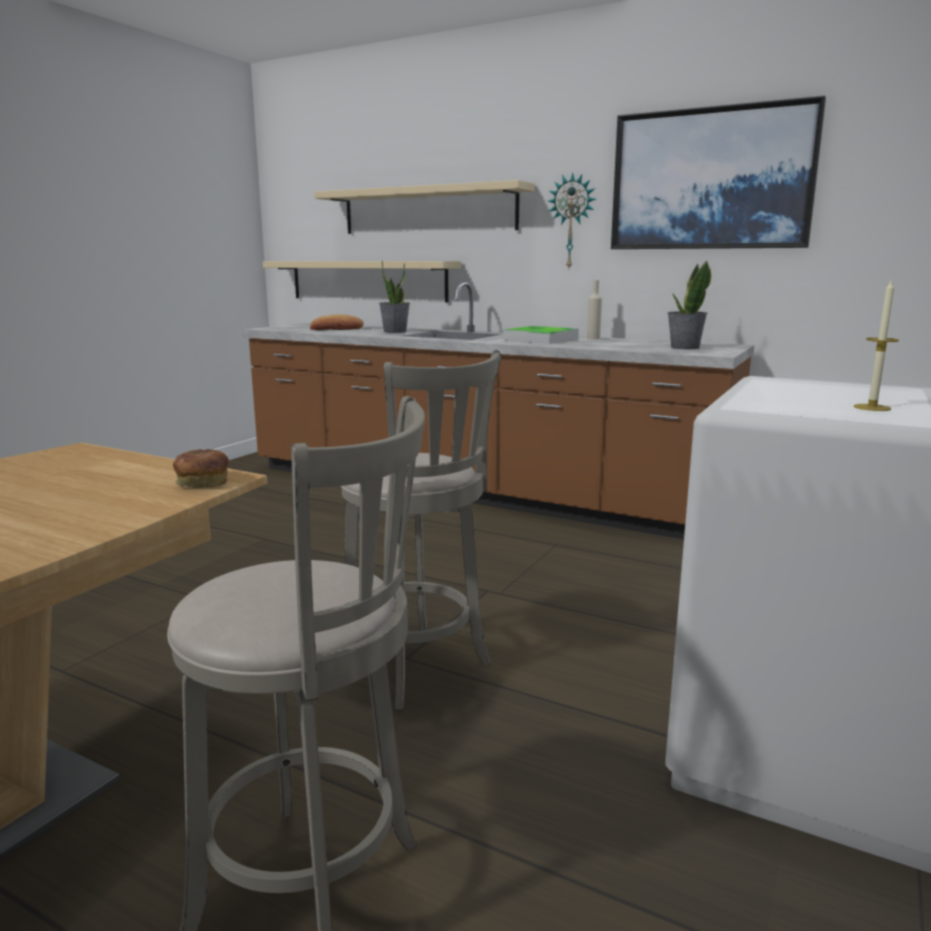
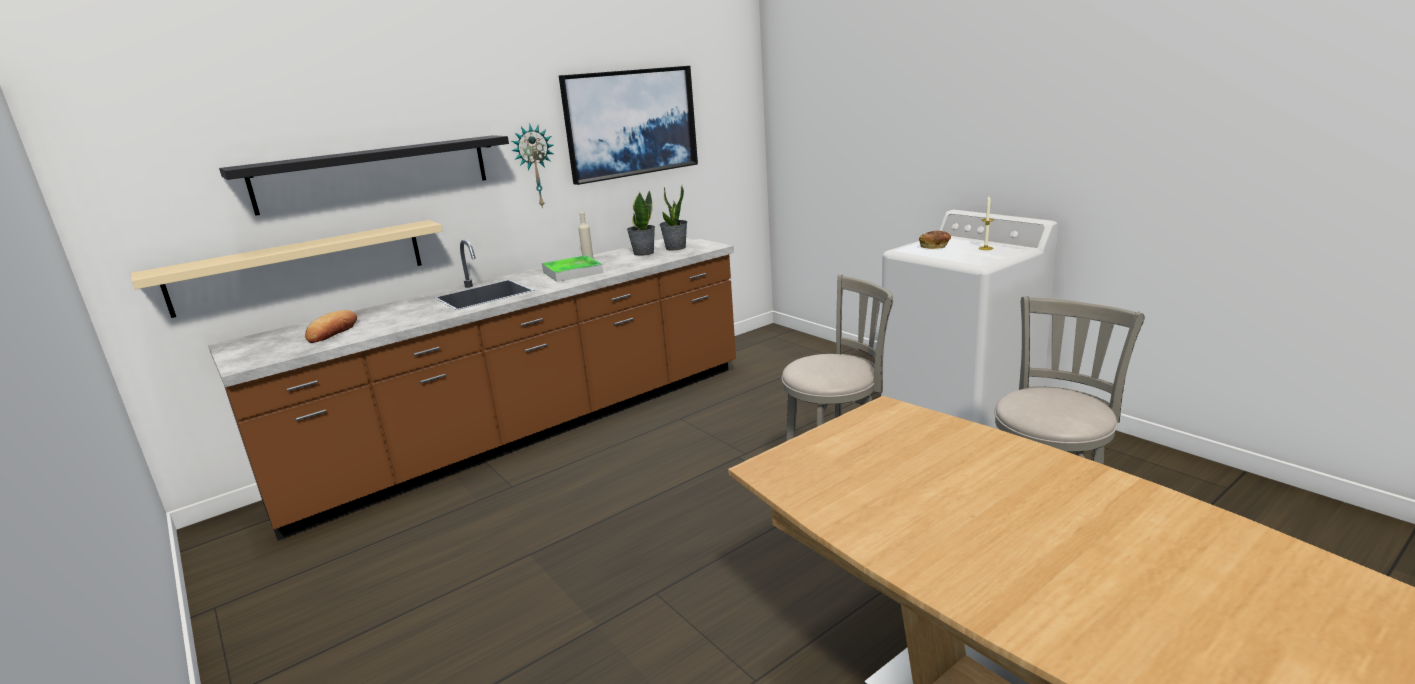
camera: 65 degrees left, 5 degrees up
bread [173,449,229,488] -> bread moved to [919,231,951,249]
beige shelf [314,180,535,234] -> black shelf [219,135,509,216]
potted plant [379,261,410,333] -> potted plant moved to [627,191,655,256]

